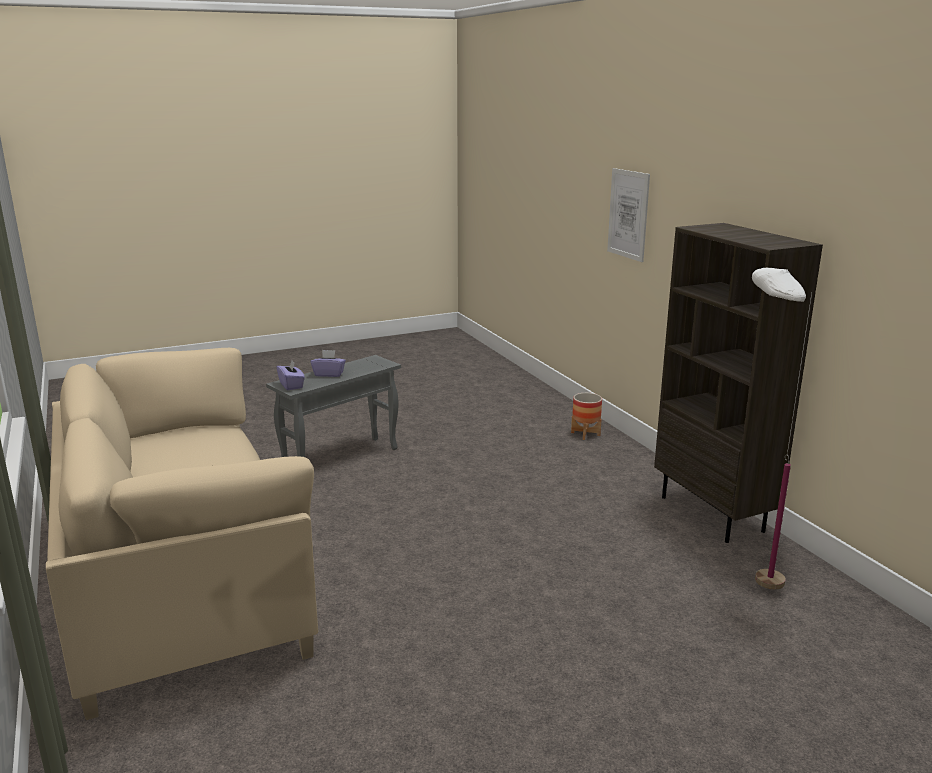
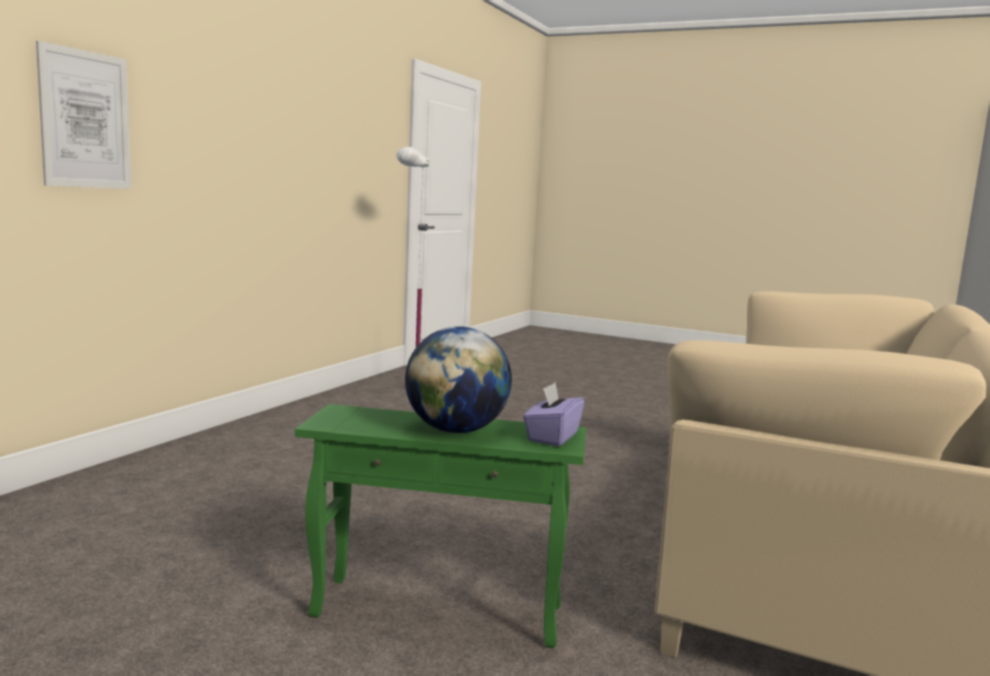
camera: 130 degrees left, 10 degrees down
grey side table [266,355,401,457] -> green side table [295,404,586,648]
purple tissue box [311,350,346,377] -> globe [405,326,512,433]
planter [571,393,602,440] -> none
brown bookcase [654,223,823,543] -> none

